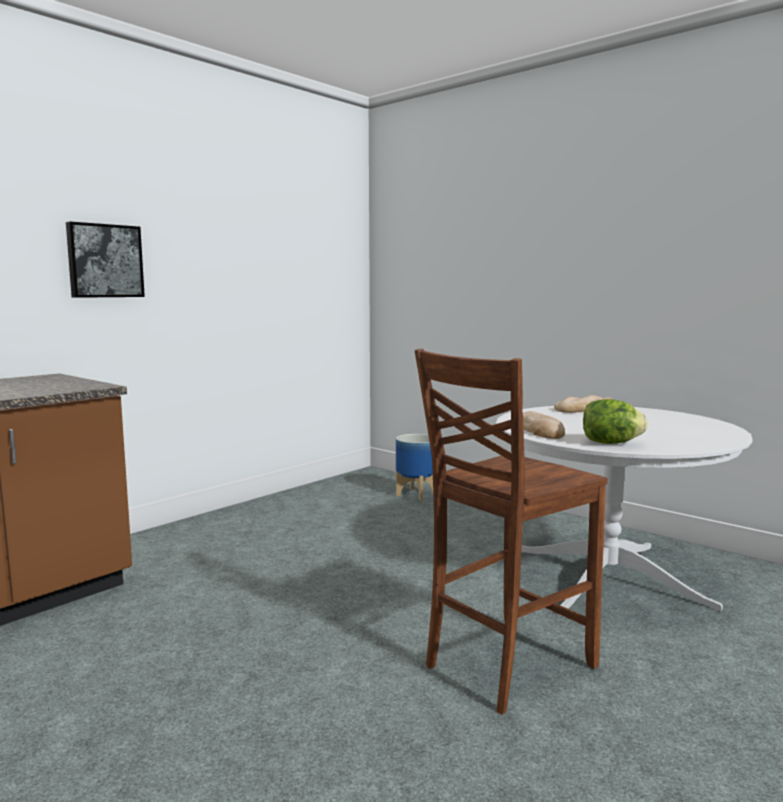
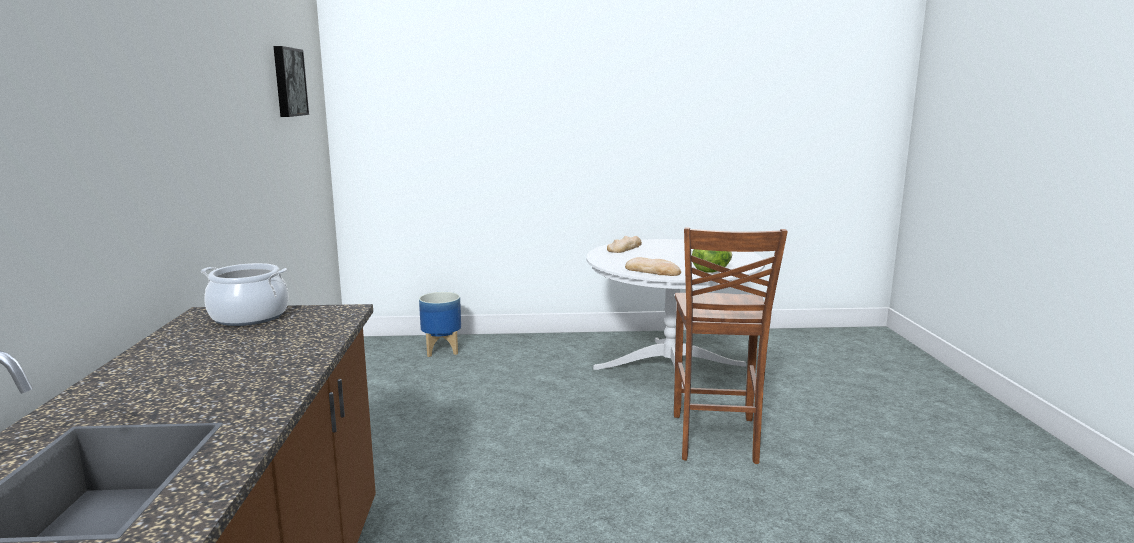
camera: 45 degrees left, 5 degrees up
picture [66,221,145,298] -> picture moved to [273,46,309,117]
none -> cooking pot [201,263,289,326]

